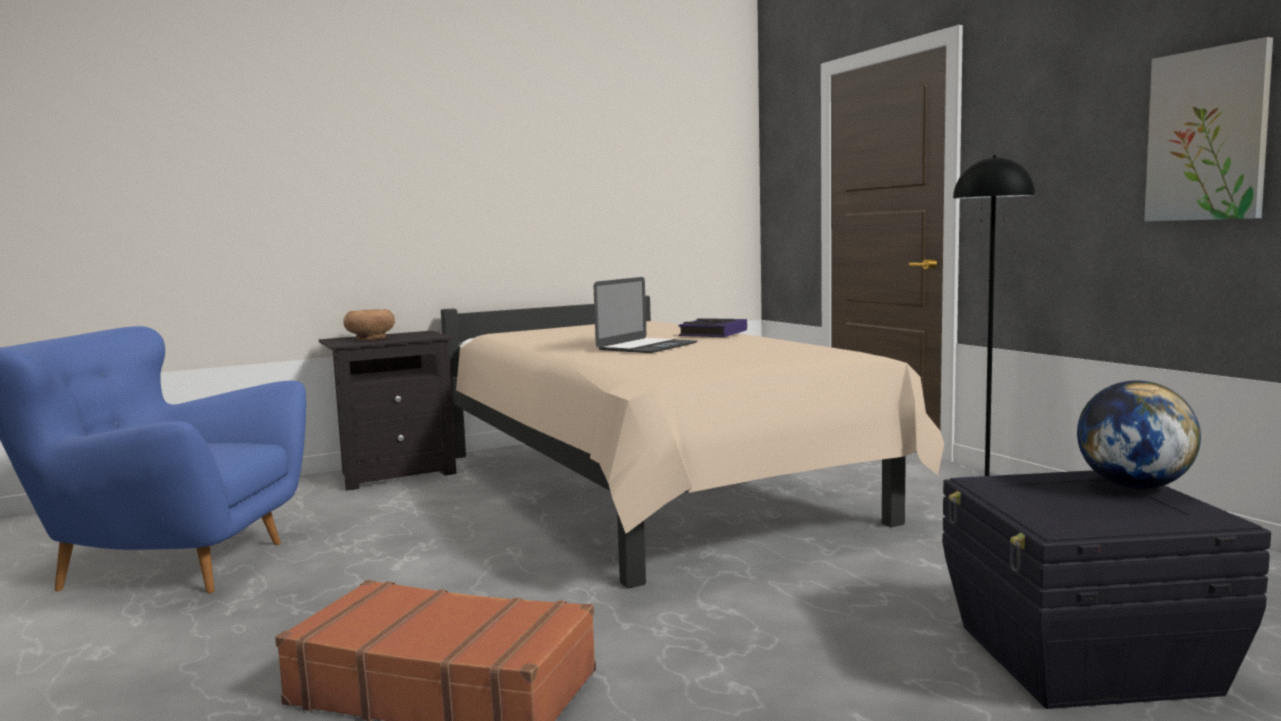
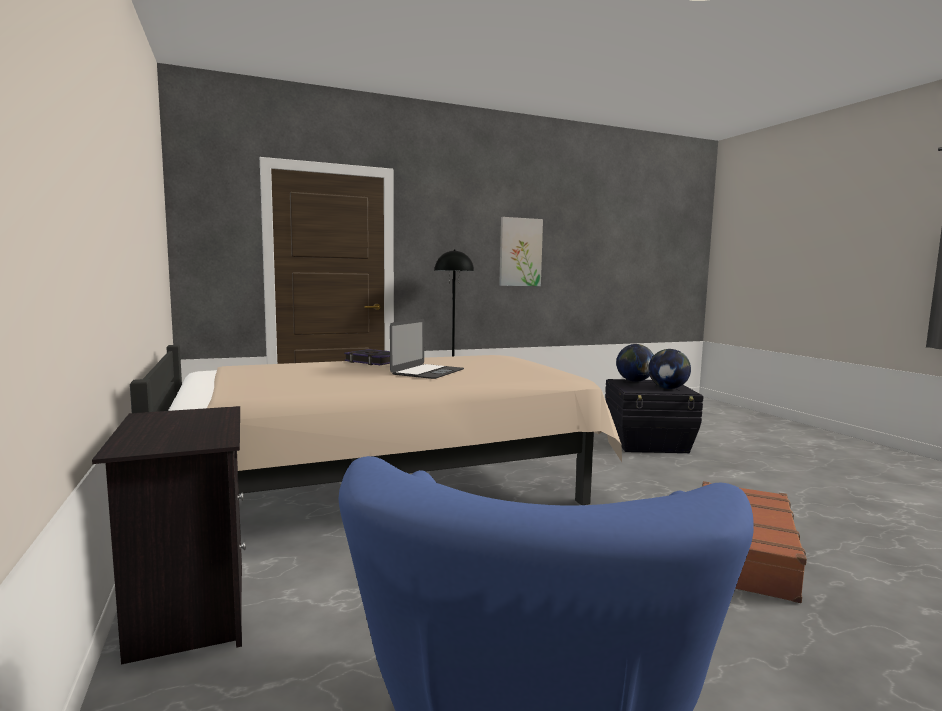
camera: 85 degrees left, 0 degrees up
brown bowl [343,309,395,340] -> none
laptop [594,277,697,353] -> laptop turned 75 degrees clockwise [390,319,464,379]
none -> globe [648,349,691,389]

